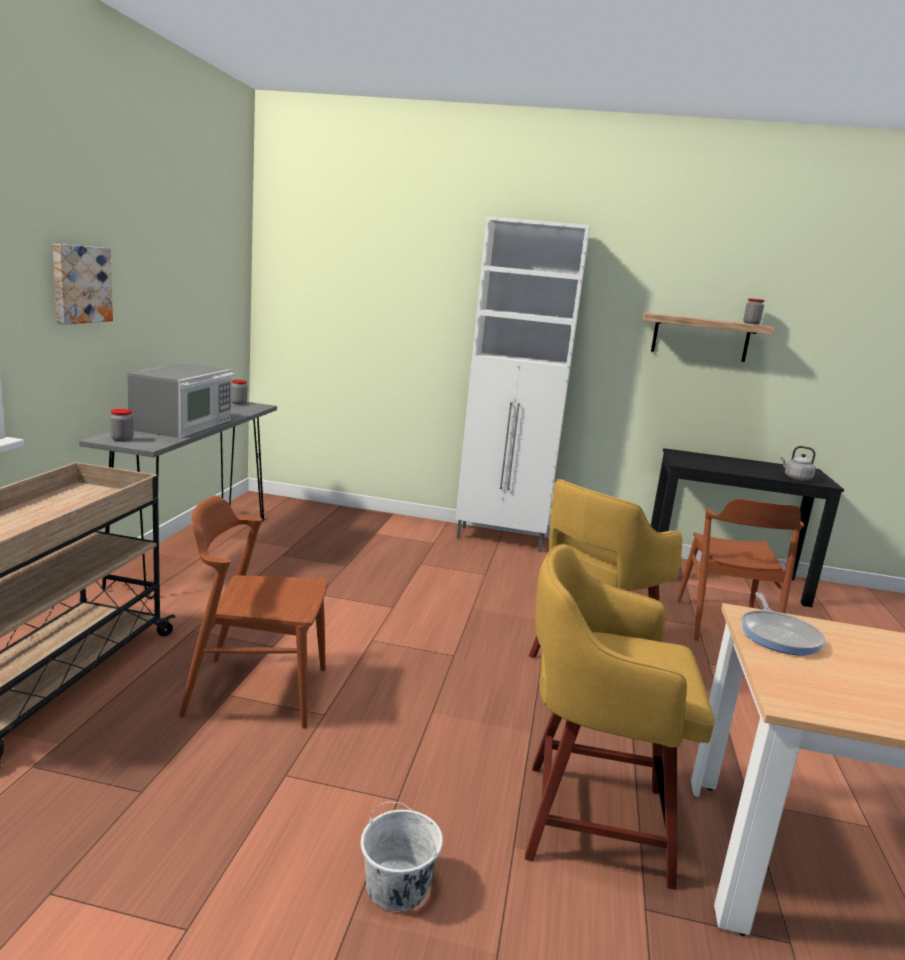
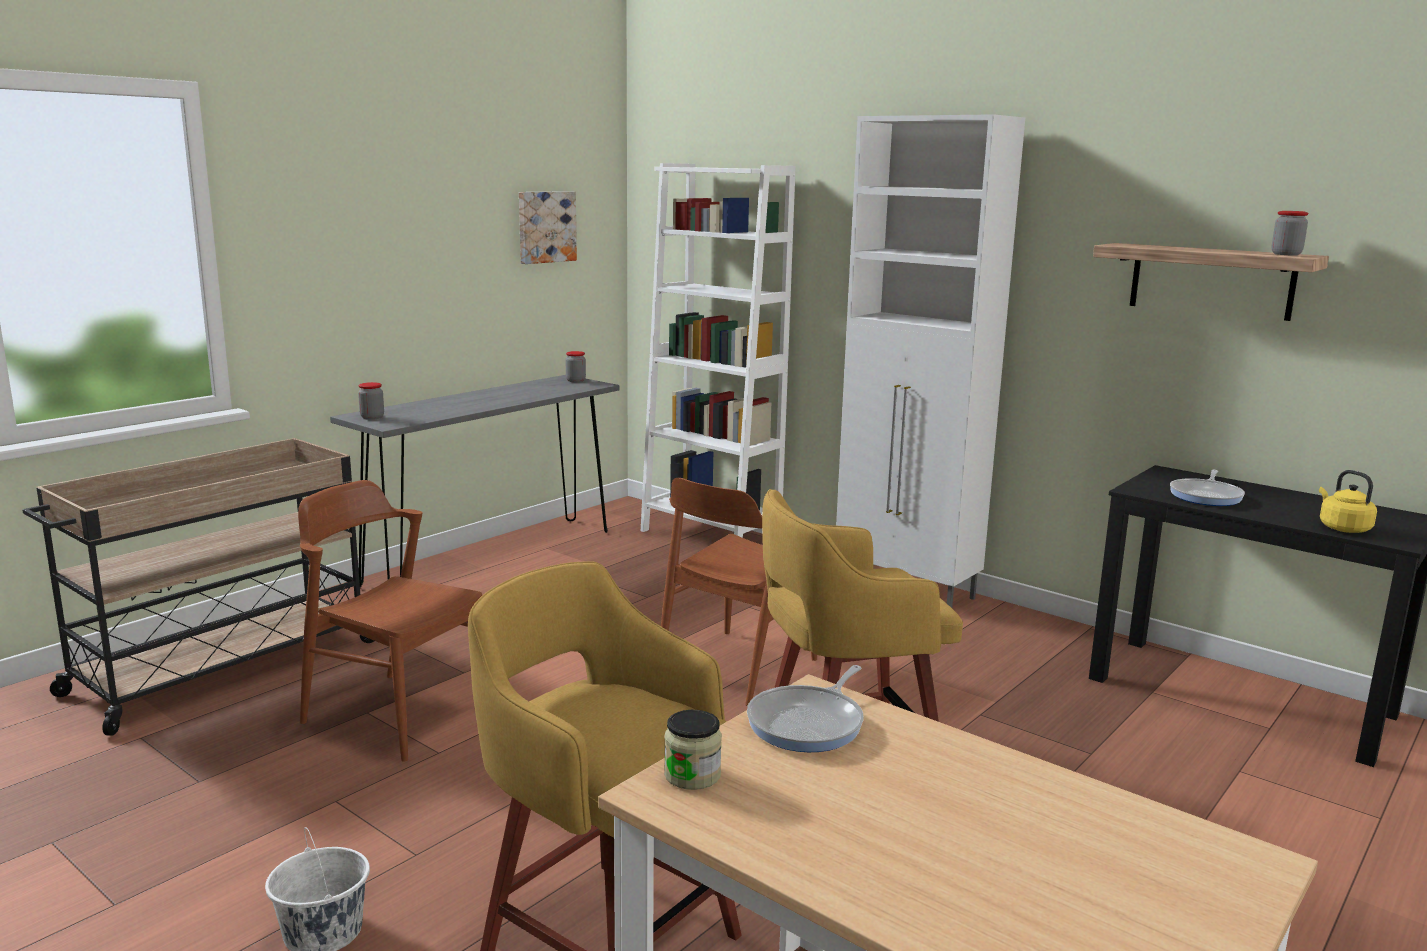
camera: 30 degrees right, 0 degrees up
picture [53,244,113,325] -> picture moved to [519,191,577,264]
microwave [127,363,235,438] -> none
brown chair [676,499,804,641] -> brown chair moved to [661,478,817,706]
grey kettle [780,446,816,481] -> yellow kettle [1319,470,1377,533]
none -> white bookcase [641,163,796,538]
none -> jar [664,710,722,790]
none -> frying pan [1170,470,1245,506]

